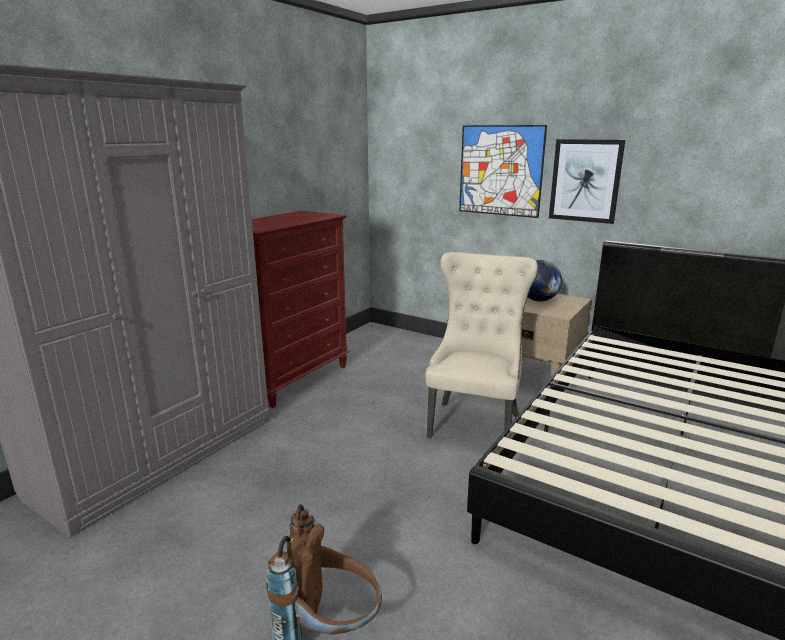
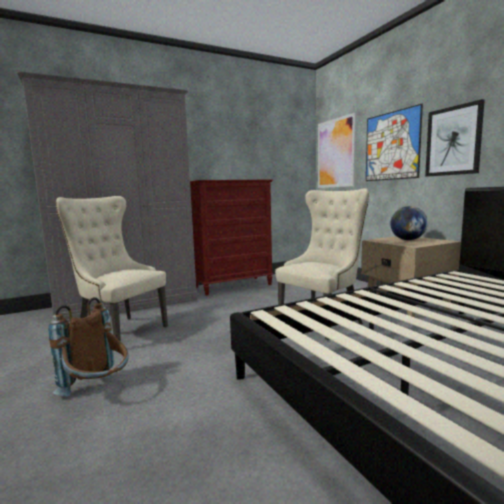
camera: 30 degrees right, 10 degrees down
none -> beige chair [56,196,168,341]
none -> picture [318,113,357,188]

